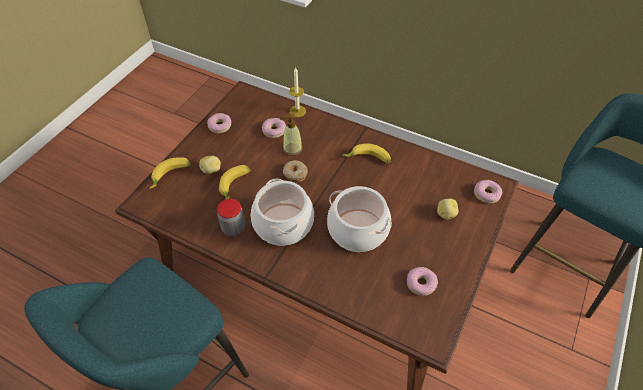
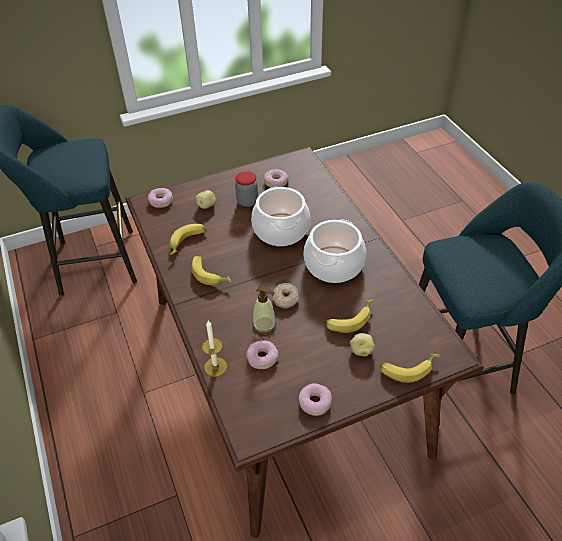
camera: 140 degrees left, 5 degrees down
jar [217,199,245,237] -> jar moved to [235,171,258,207]
none -> banana [169,224,207,255]

